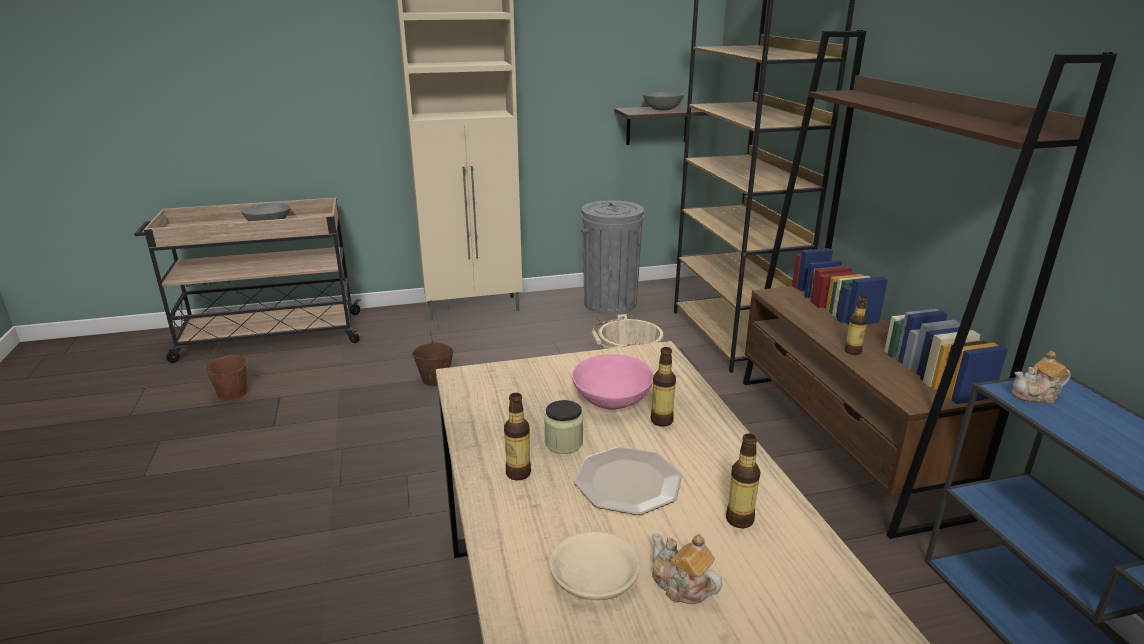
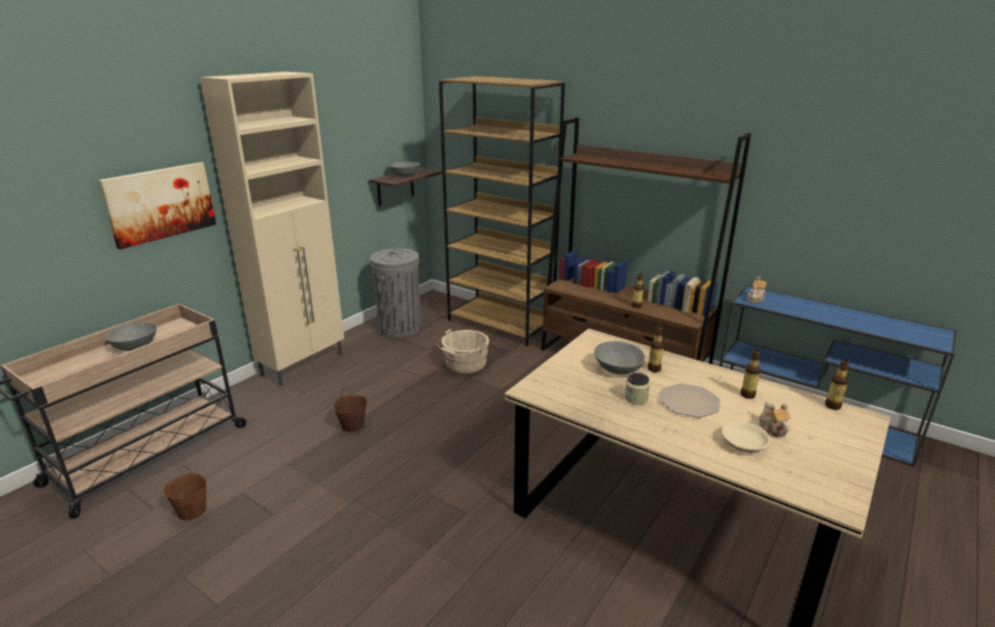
camera: 40 degrees left, 0 degrees up
bottle [504,393,531,481] -> bottle moved to [825,359,849,410]
pink bowl [572,354,654,410] -> grey bowl [594,341,645,375]
teapot [652,533,722,604] -> teapot turned 75 degrees clockwise [759,402,791,437]
none -> picture [98,162,216,249]

